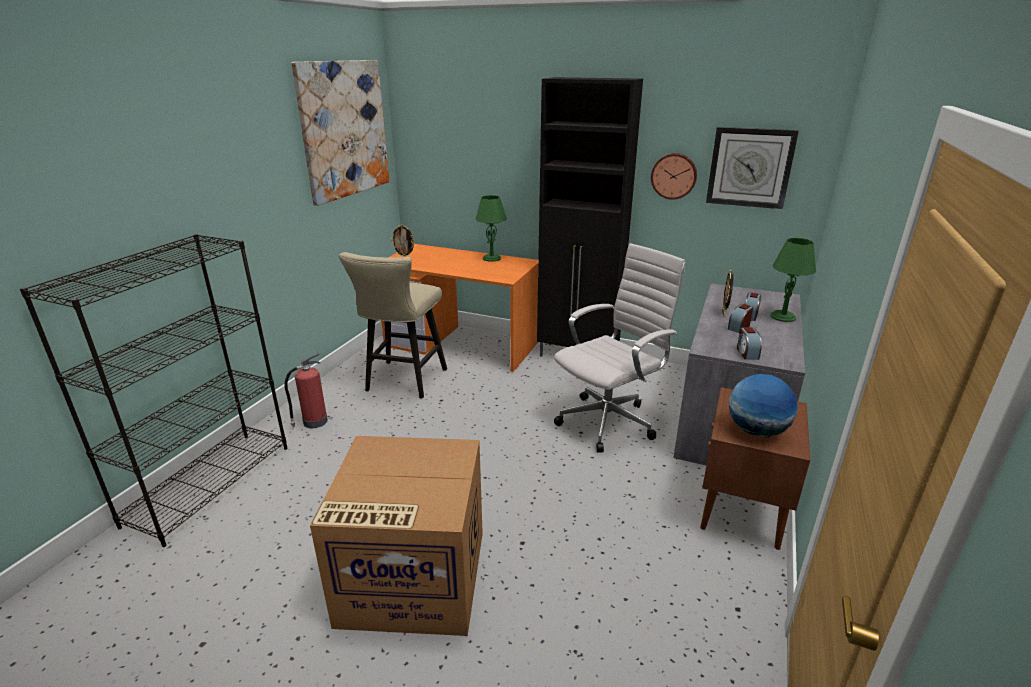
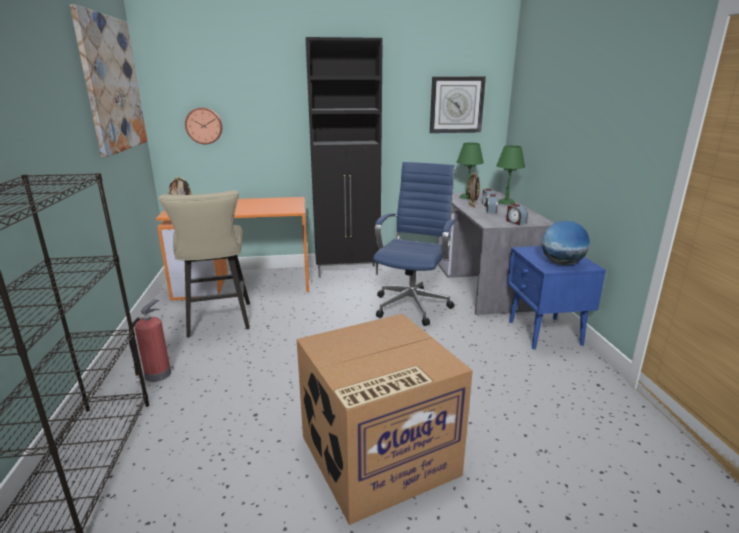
camera: 30 degrees left, 5 degrees down
green table lamp [476,195,507,262] -> green table lamp moved to [457,143,484,199]
white office chair [554,243,685,453] -> blue office chair [373,162,458,326]
wall clock [651,153,697,200] -> wall clock moved to [185,108,222,145]
brown nightstand [700,387,810,550] -> blue nightstand [507,246,606,350]

